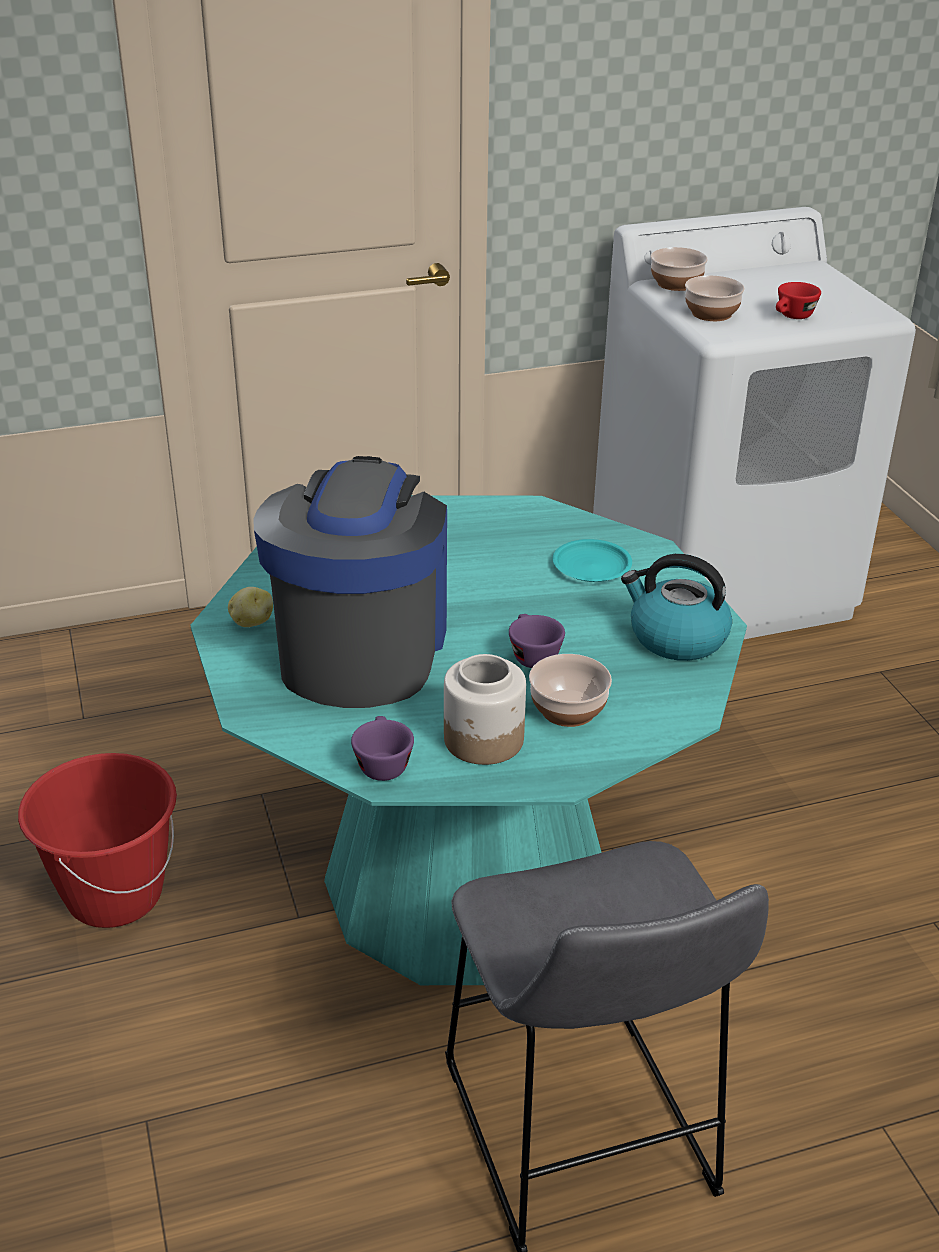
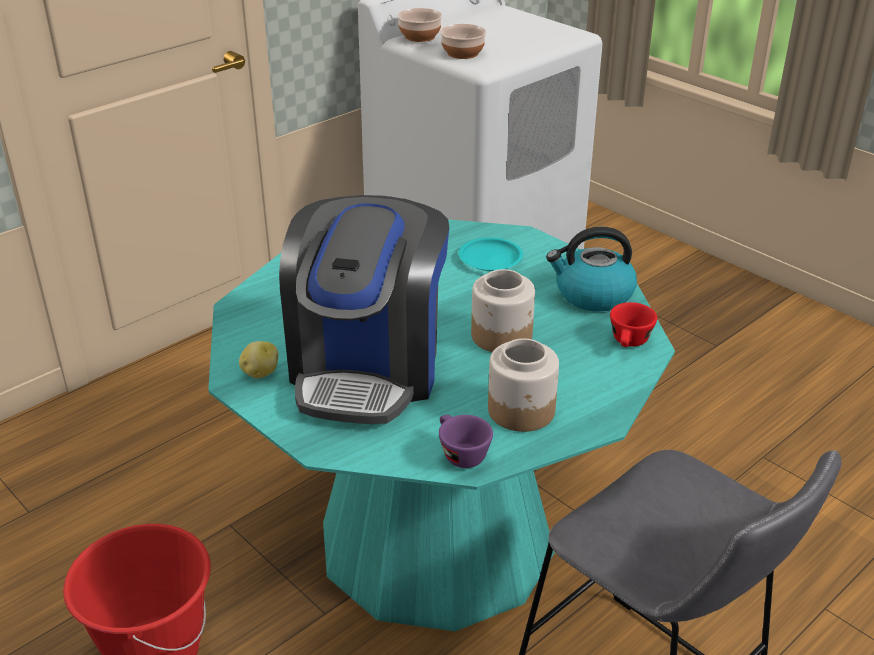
camera: 25 degrees left, 0 degrees up
coffee machine [253,456,447,708] -> coffee machine turned 150 degrees counterclockwise [279,195,449,424]
purple cup [509,614,565,668] -> jar [471,269,535,352]
bowl [529,654,612,727] -> none
red cup [776,282,821,319] -> red cup moved to [610,302,657,347]

